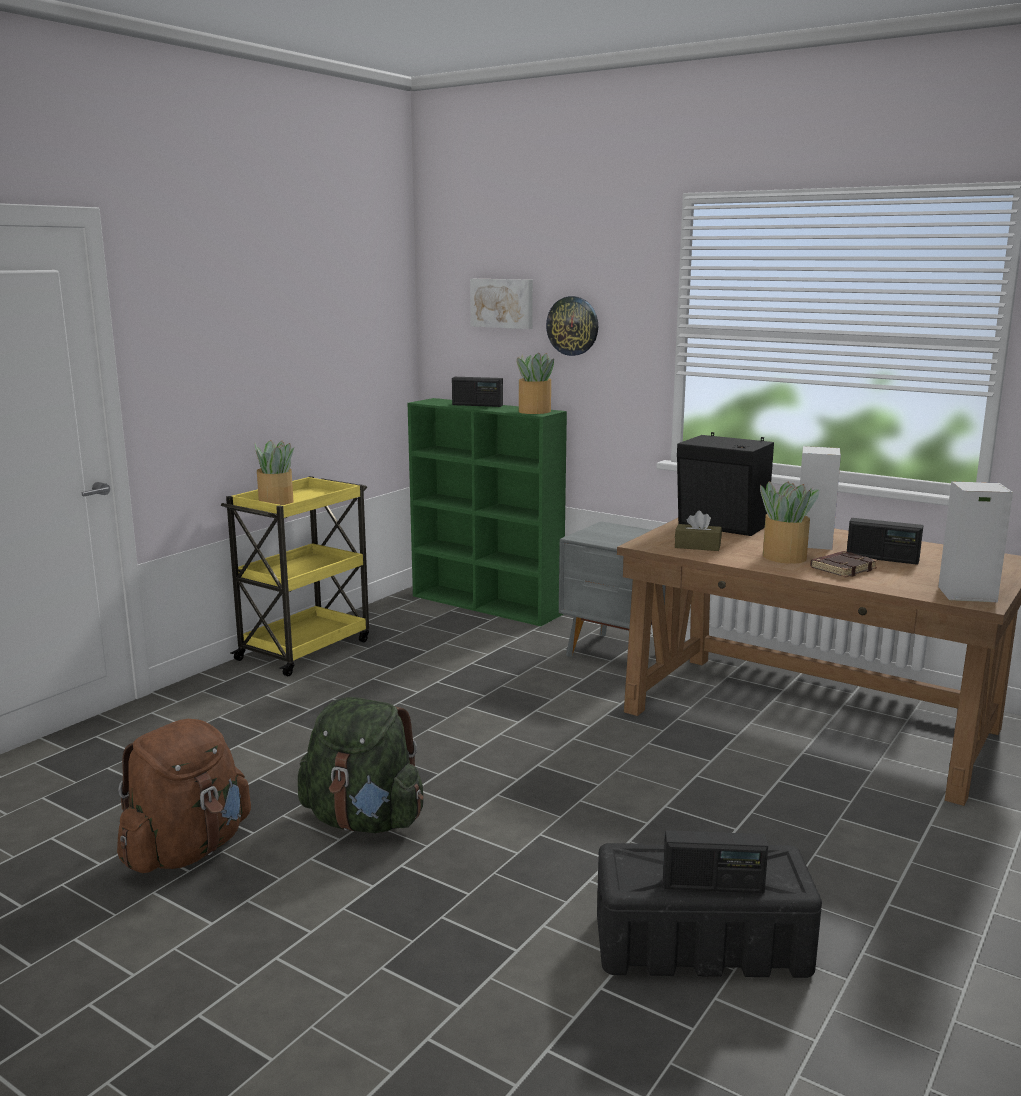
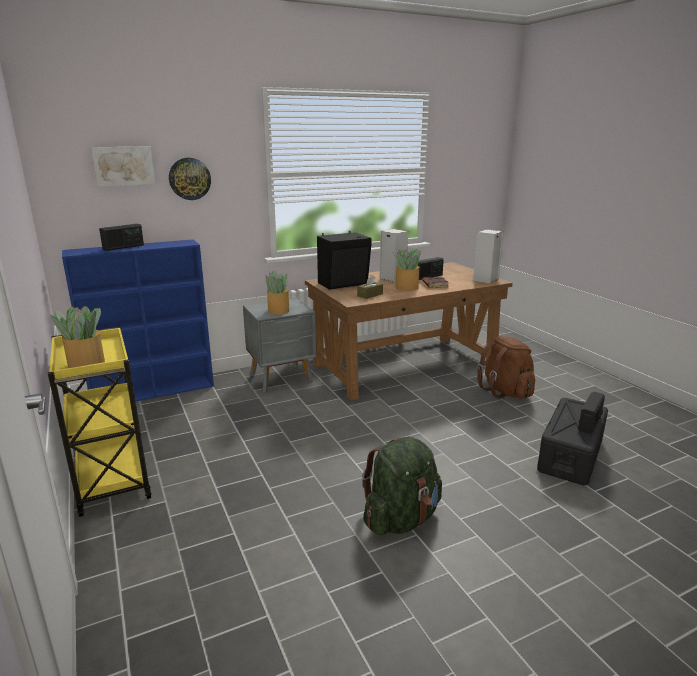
camera: 60 degrees left, 5 degrees up
brown backpack [117,719,251,873] -> brown backpack moved to [477,336,535,398]
green bookcase [408,398,567,626] -> blue bookcase [62,239,214,401]
potted plant [516,353,554,414] -> potted plant moved to [265,270,289,315]

